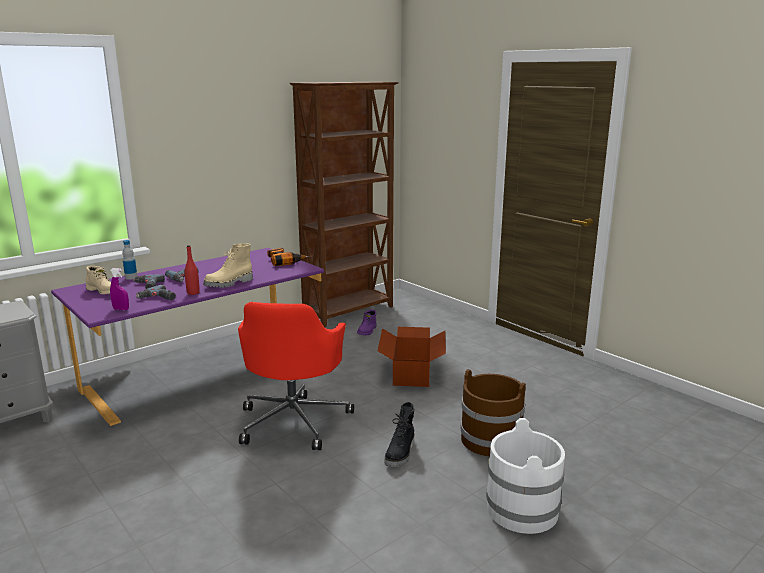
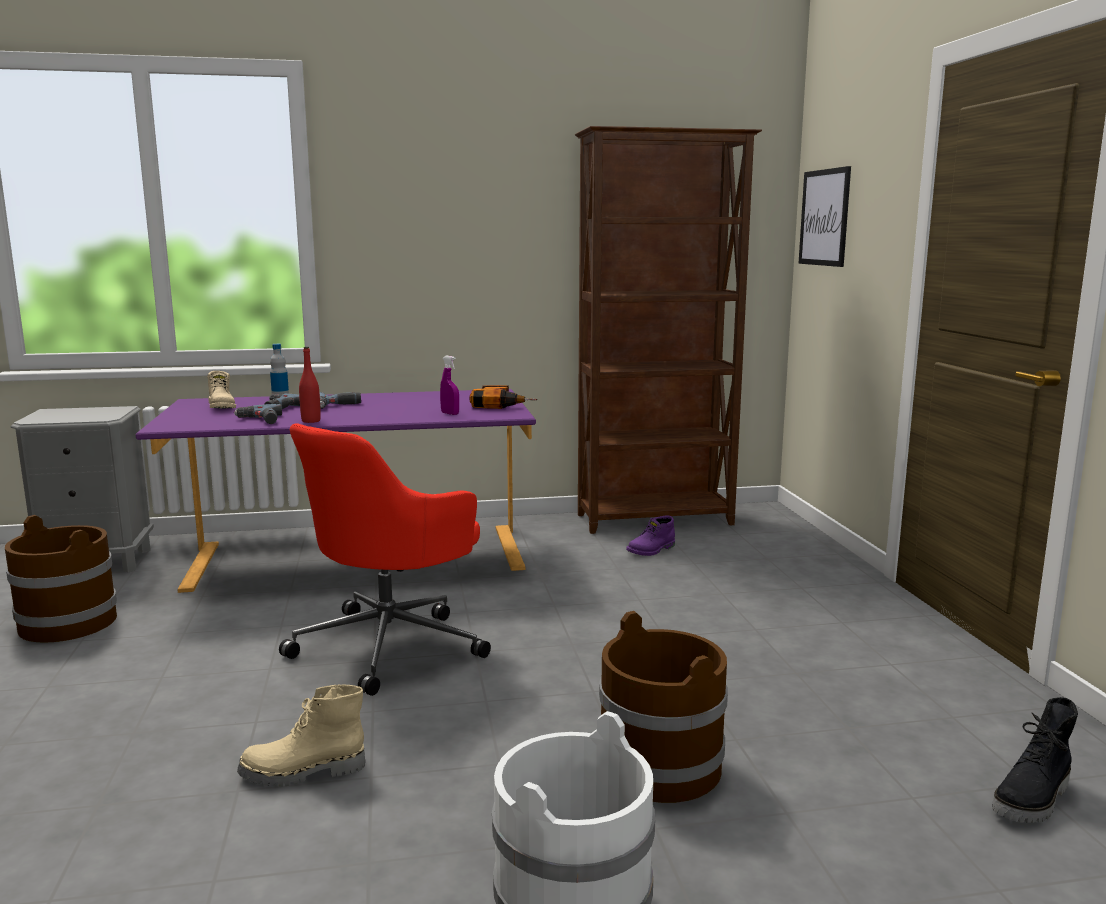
camera: 30 degrees right, 5 degrees down
purple spray bottle [110,268,129,310] -> purple spray bottle moved to [440,356,459,415]
beige boot [203,243,253,288] -> beige boot moved to [237,684,365,787]
cardboard box [378,327,446,387] -> none
black boot [384,402,414,467] -> black boot moved to [992,697,1078,823]
none -> brown bucket [5,515,117,643]
none -> picture [798,166,851,267]

